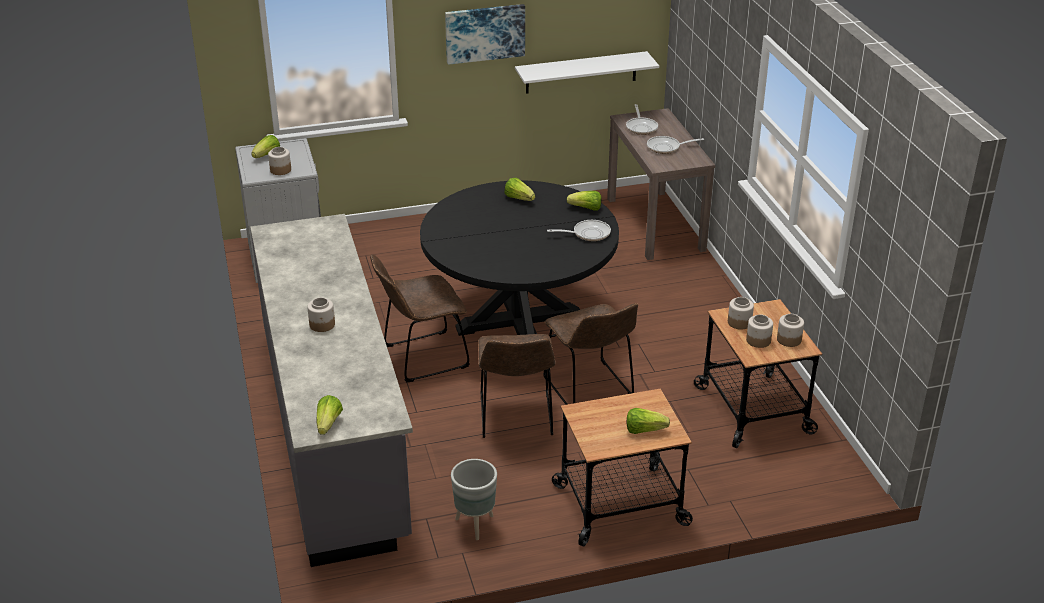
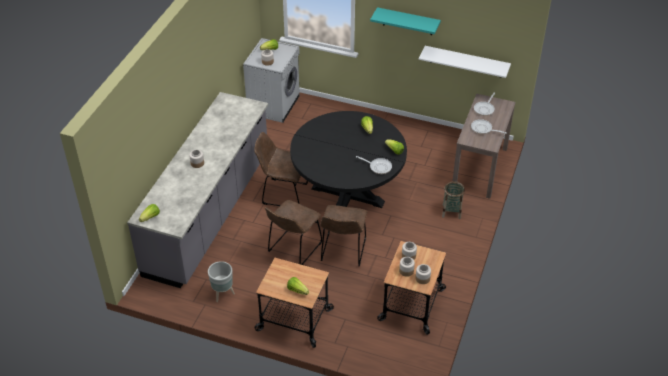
camera: 35 degrees right, 10 degrees up
picture [445,4,525,65] -> turquoise shelf [370,7,441,35]
none -> basket [442,181,465,219]

